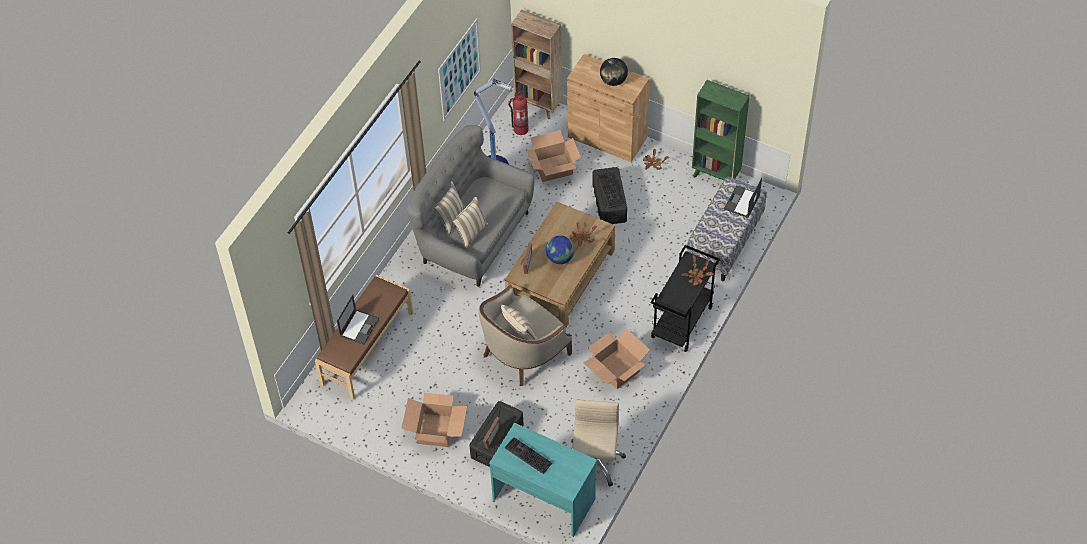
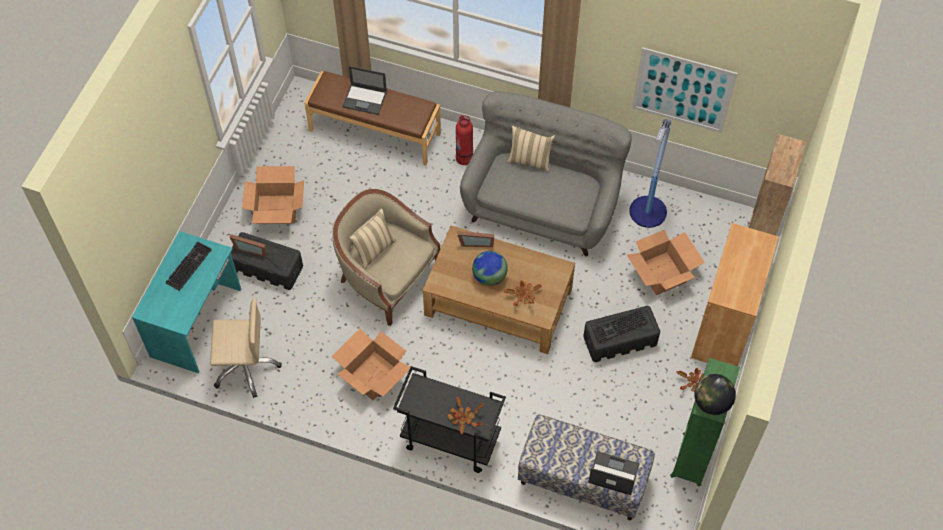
camera: 80 degrees right, 5 degrees up
beige pillow [453,196,488,249] -> none
fire extinguisher [508,91,529,135] -> fire extinguisher moved to [456,115,473,165]
globe [600,58,628,86] -> globe moved to [694,374,736,415]

